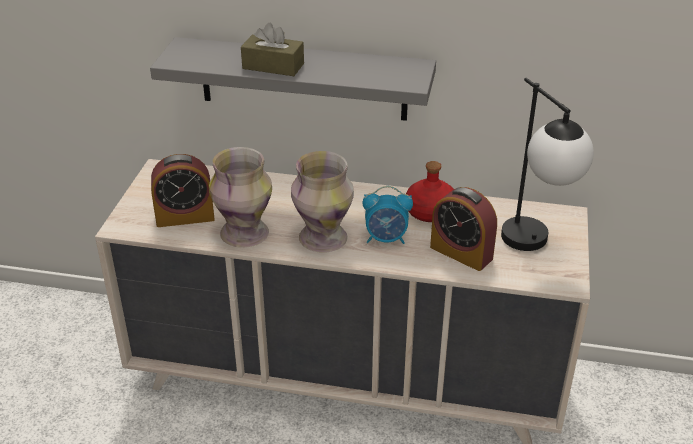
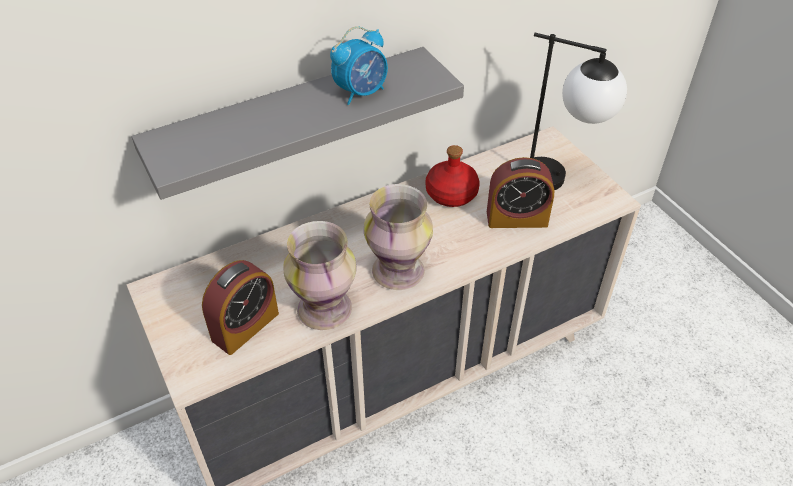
camera: 40 degrees left, 10 degrees up
brown tissue box [241,23,304,76] -> none
alarm clock [363,186,413,244] -> alarm clock moved to [330,26,388,105]

